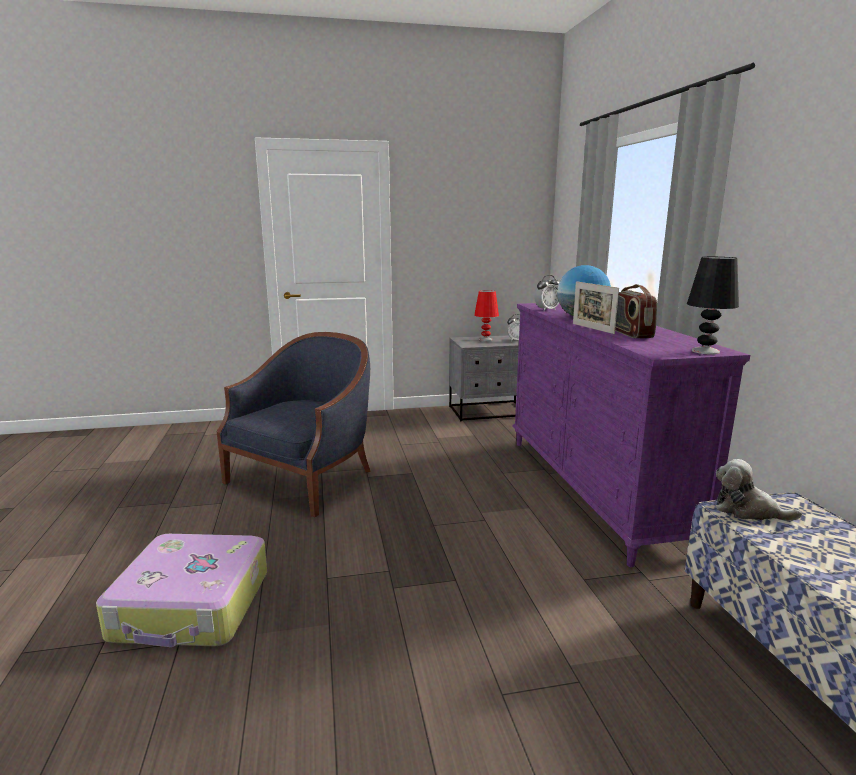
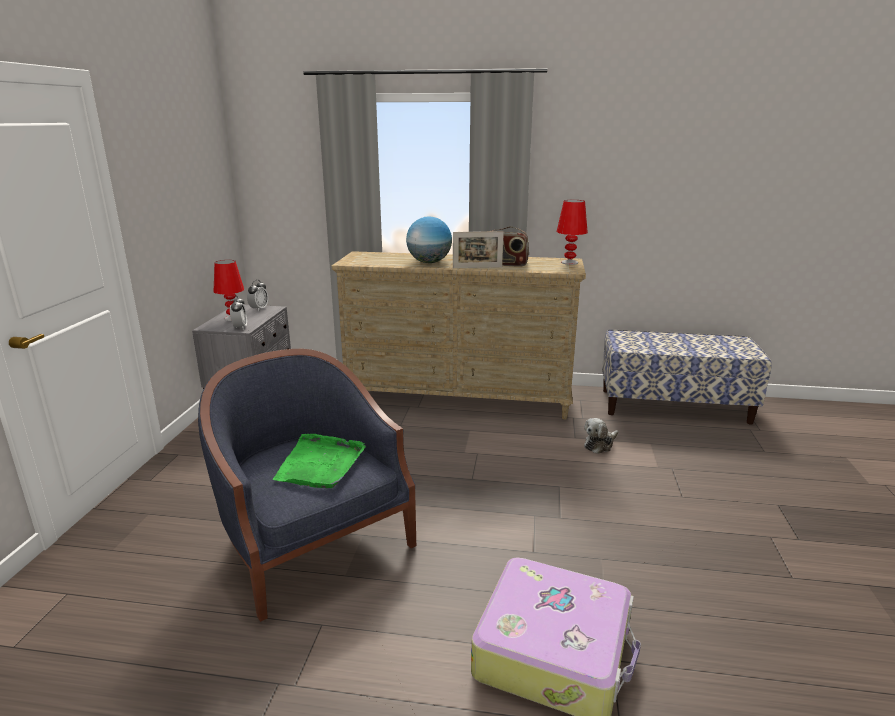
camera: 70 degrees left, 5 degrees up
purple dresser [513,303,750,567] -> beige dresser [331,251,586,419]
alarm clock [534,275,559,311] -> alarm clock moved to [230,295,247,330]
black table lamp [687,257,739,355] -> red table lamp [557,200,588,265]
plush toy [716,459,802,521] -> plush toy moved to [584,418,618,454]
none -> green tray [272,434,366,488]

